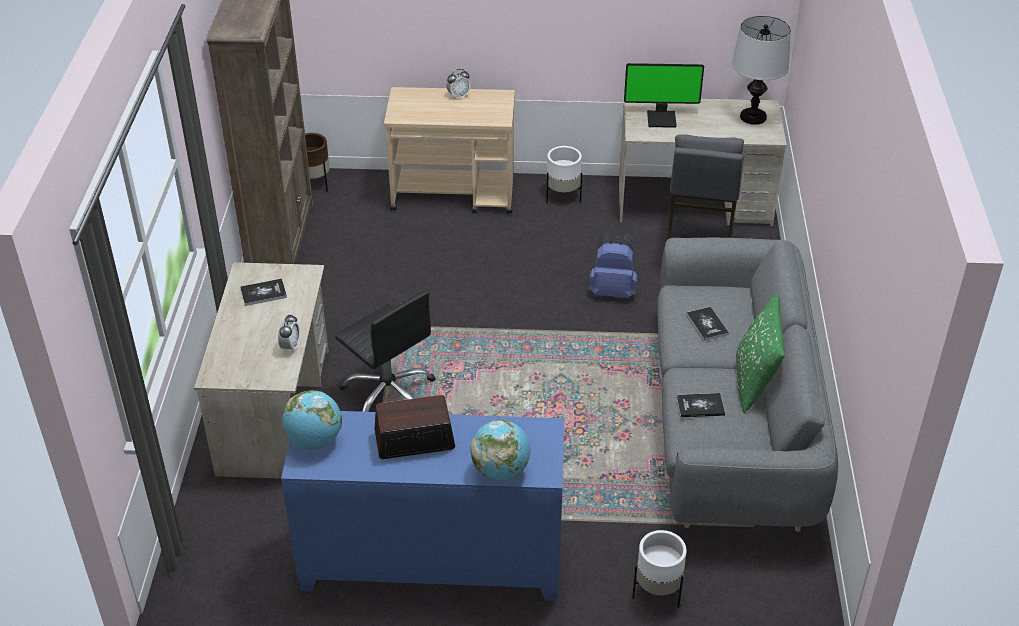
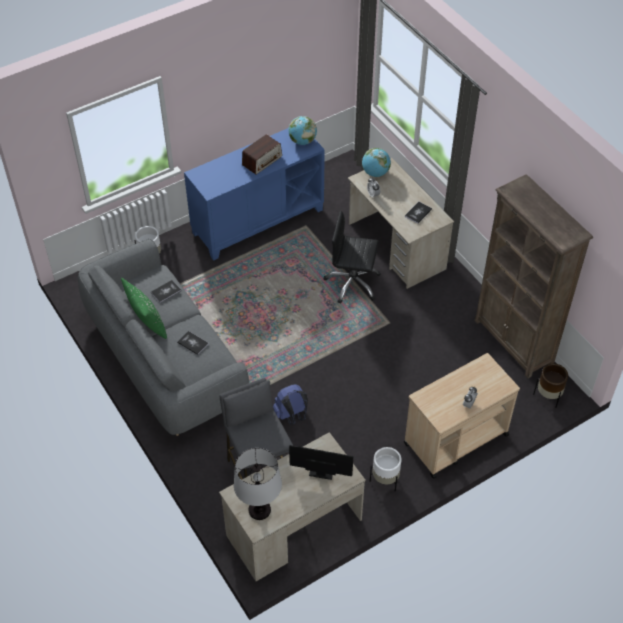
camera: 145 degrees right, 10 degrees up
globe [470,420,531,480] -> globe moved to [362,148,391,177]
monitor [624,63,704,128] -> monitor turned 45 degrees clockwise [289,445,353,480]

